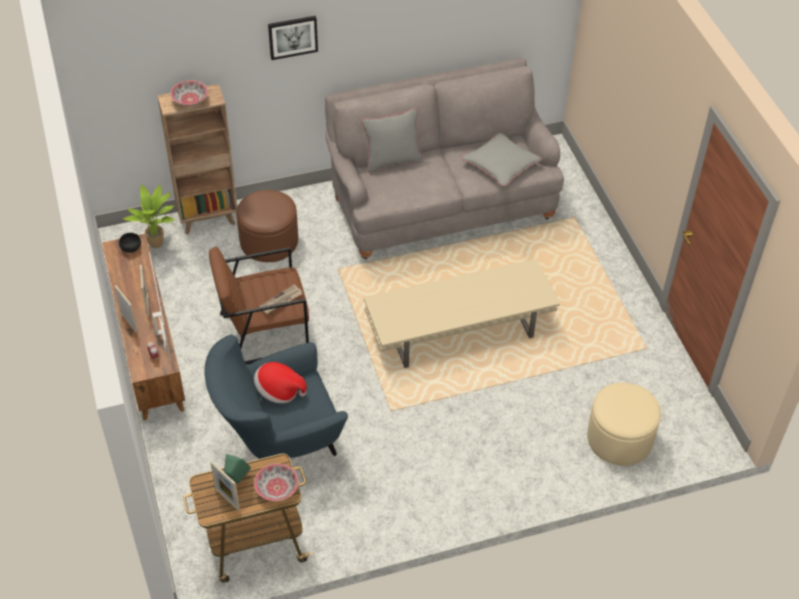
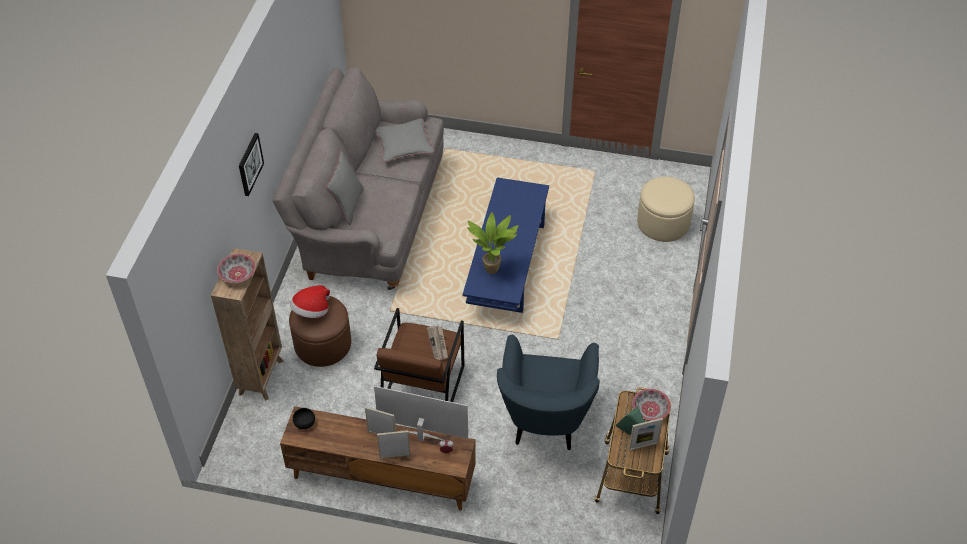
camera: 60 degrees left, 0 degrees up
potted plant [123,184,175,248] -> potted plant moved to [467,212,519,274]
hat [254,362,307,403] -> hat moved to [290,285,330,318]
beige coffee table [364,259,560,368] -> blue coffee table [463,177,549,313]

